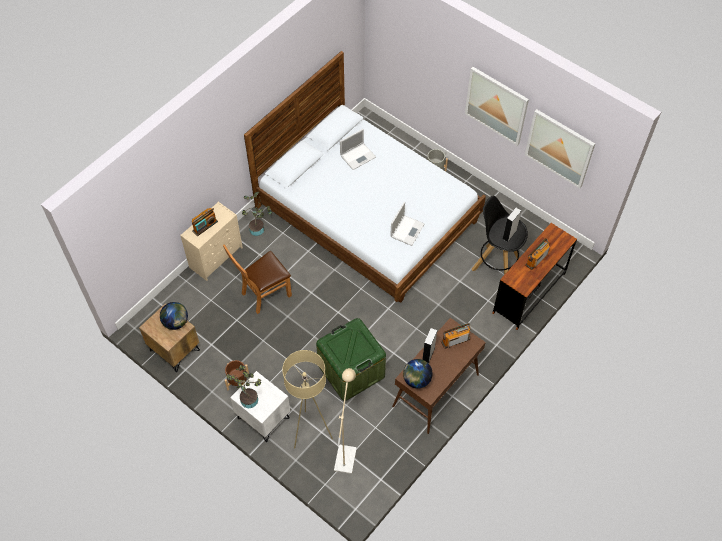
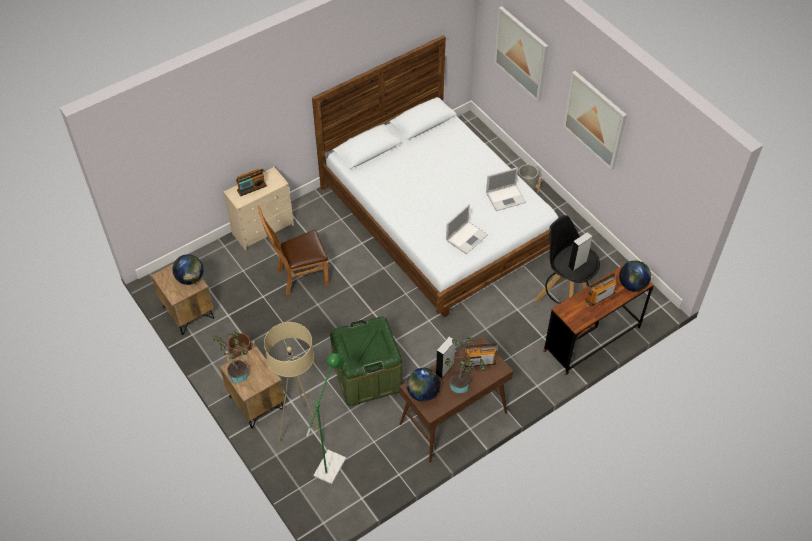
camera: 15 degrees right, 5 degrees down
white nightstand [230,371,290,442] -> brown nightstand [220,346,284,429]
potted plant [242,192,272,236] -> potted plant moved to [445,337,485,394]
beige floor lamp [334,368,357,474] -> green floor lamp [306,353,346,484]
laptop [340,129,376,170] -> laptop moved to [486,167,526,211]
picture [525,109,595,188] -> picture moved to [494,6,548,102]
none -> globe [619,260,651,292]

